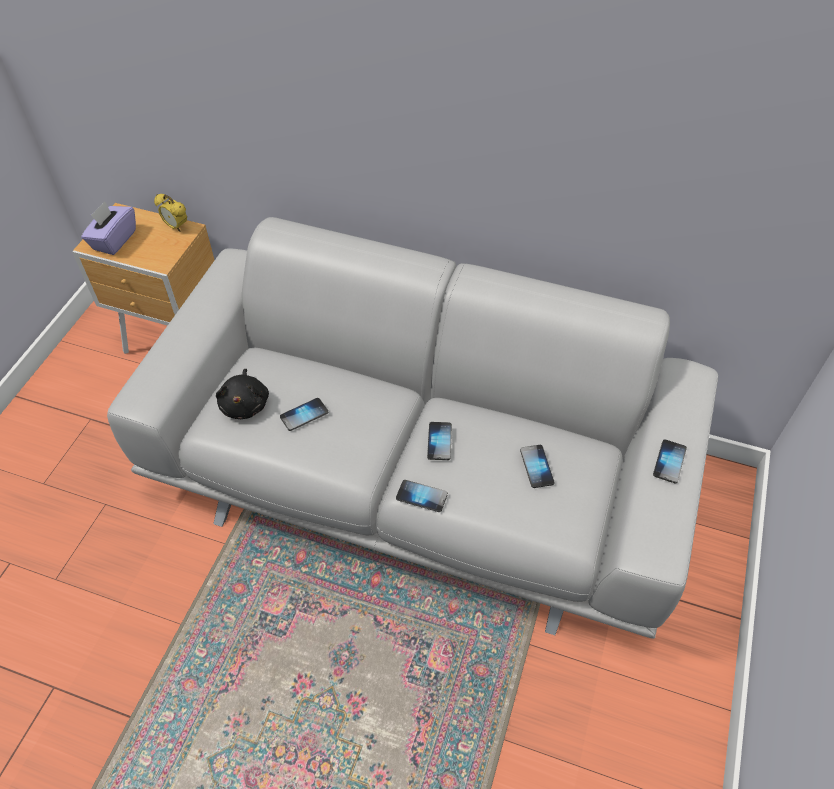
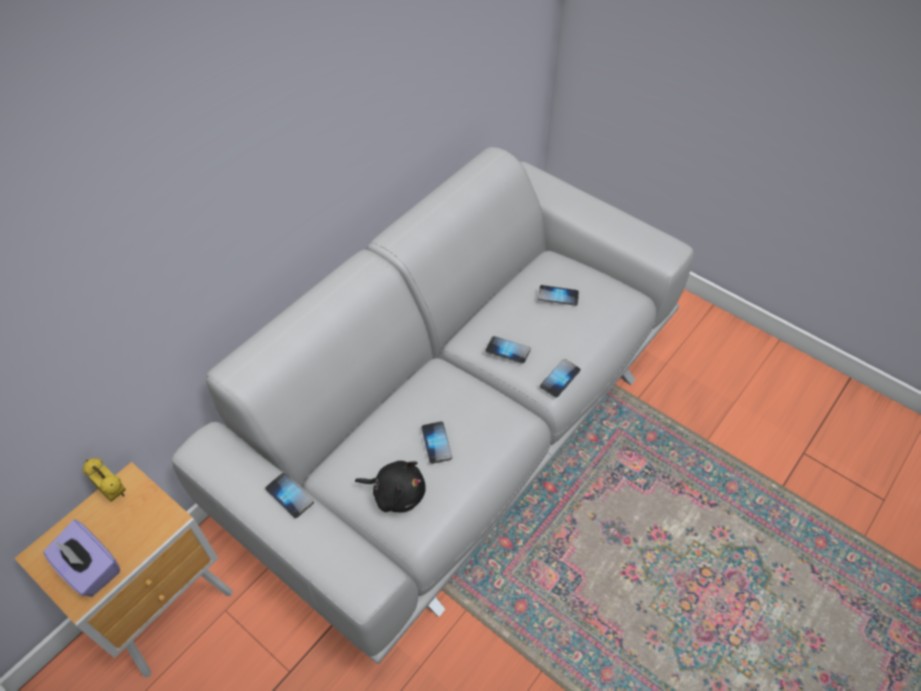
camera: 70 degrees left, 0 degrees up
alarm clock [154,194,187,232] -> alarm clock turned 105 degrees counterclockwise [83,458,126,502]
phone [653,439,687,483] -> phone moved to [265,473,314,518]

